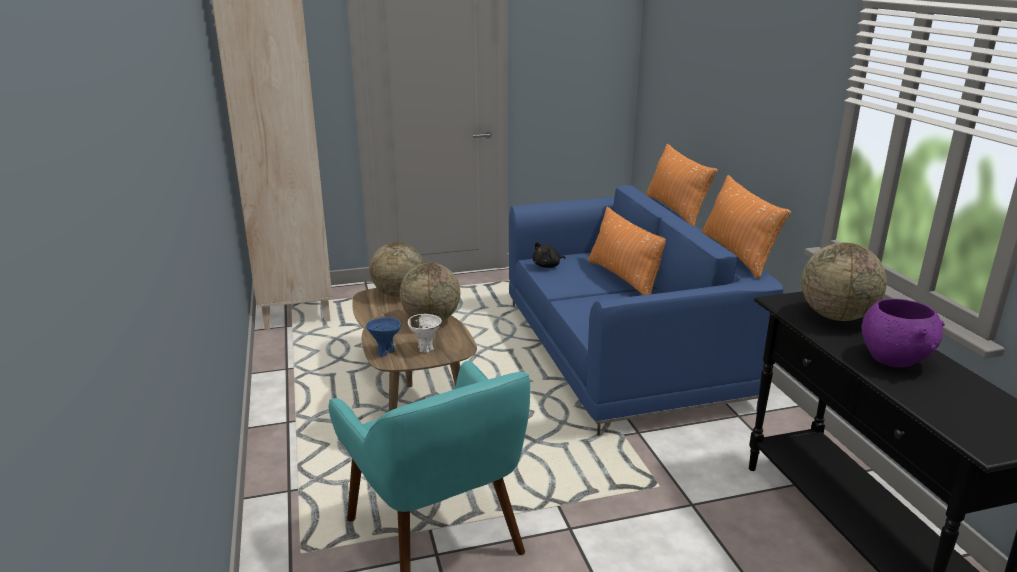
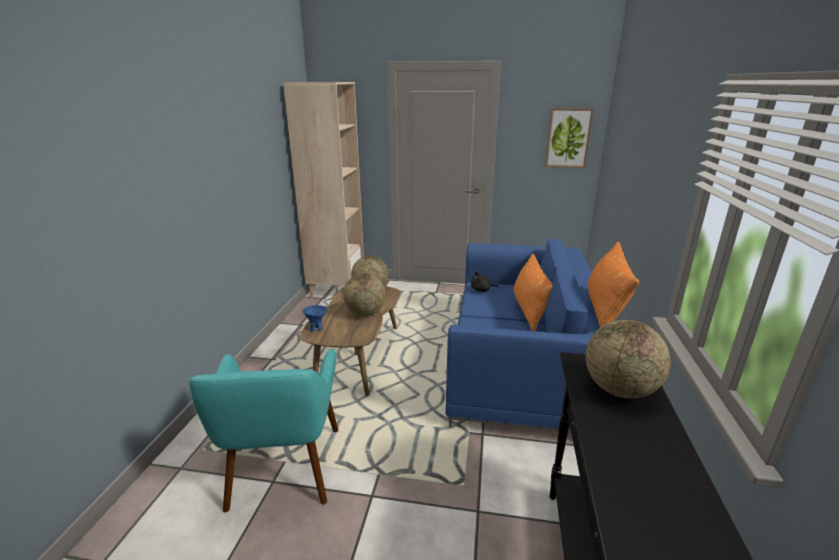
camera: 25 degrees right, 0 degrees up
white bowl [408,314,442,353] -> none
orange pillow [646,144,718,227] -> none
purple bowl [862,299,945,367] -> none
none -> picture [545,108,594,168]

